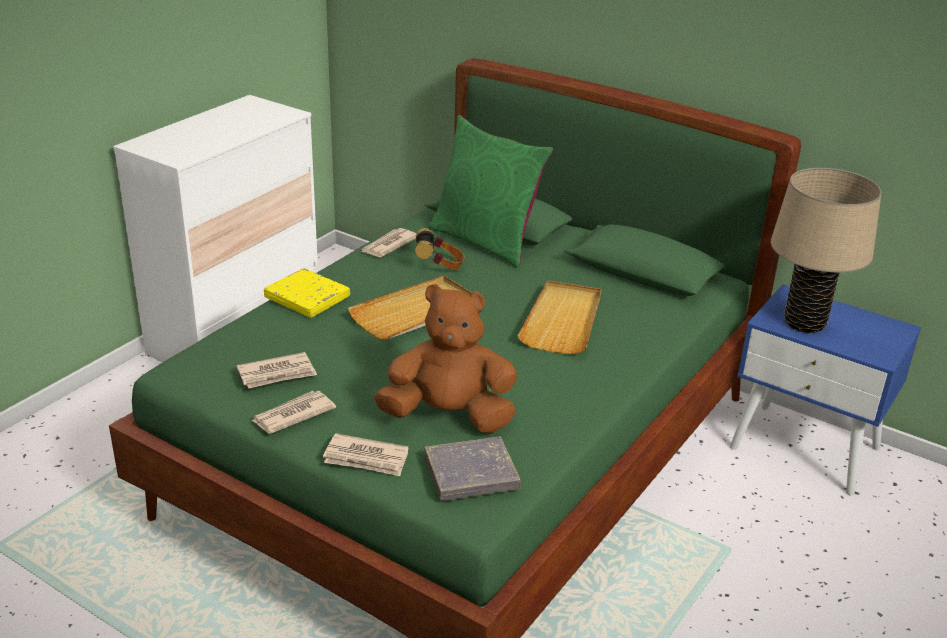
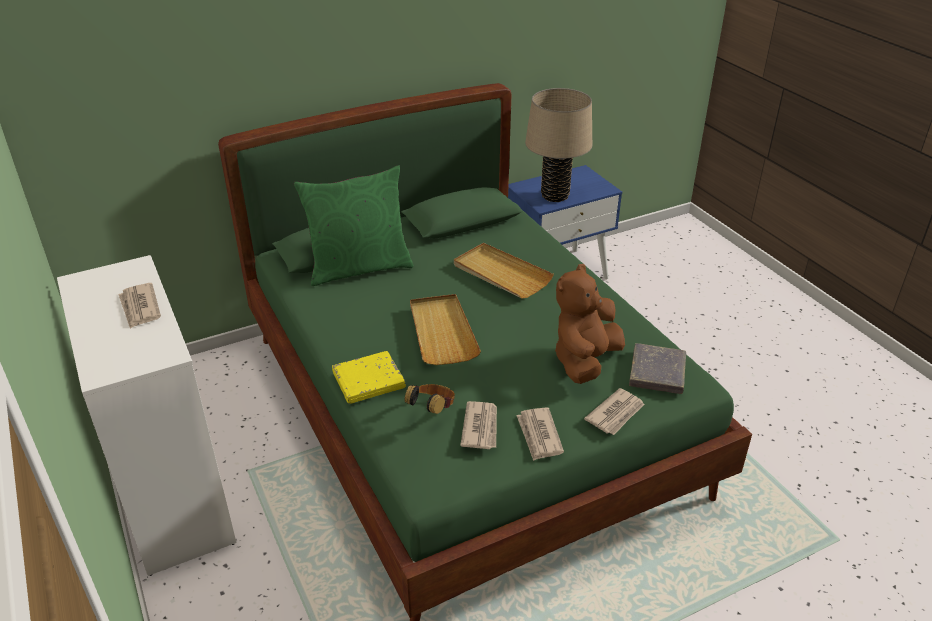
camera: 60 degrees left, 5 degrees up
newspaper [361,228,417,257] -> newspaper moved to [118,283,161,329]
headphones [415,228,465,271] -> headphones moved to [404,384,455,414]

